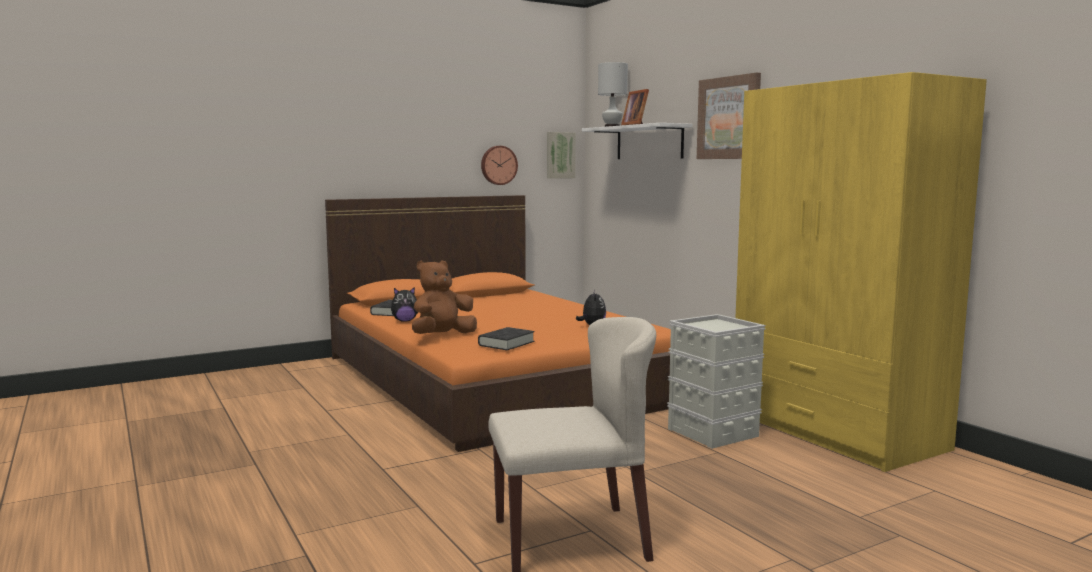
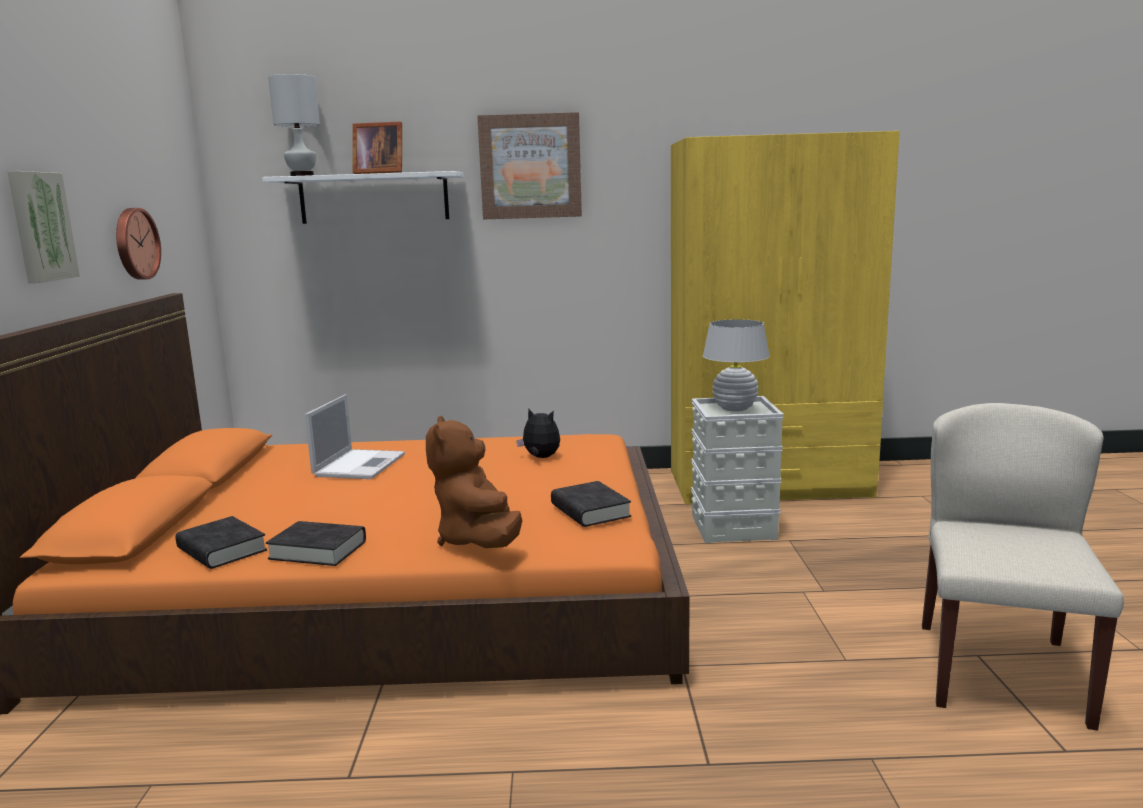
camera: 60 degrees left, 5 degrees up
plush toy [391,287,418,322] -> black book [266,521,366,566]
picture [547,132,576,179] -> picture moved to [7,171,80,283]
none -> laptop [305,394,405,479]
none -> white table lamp [703,319,770,412]

